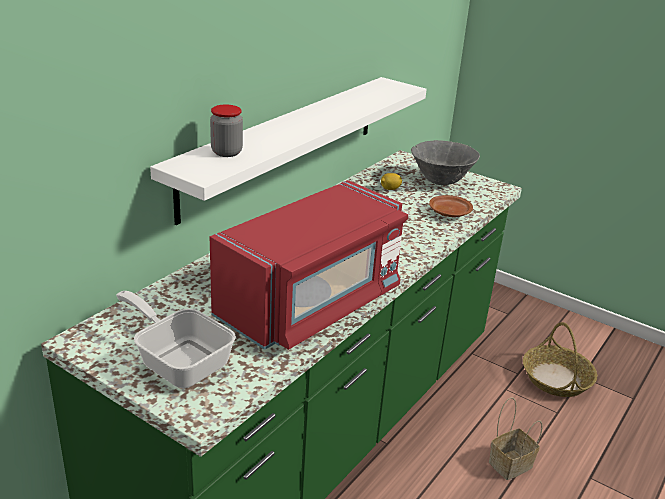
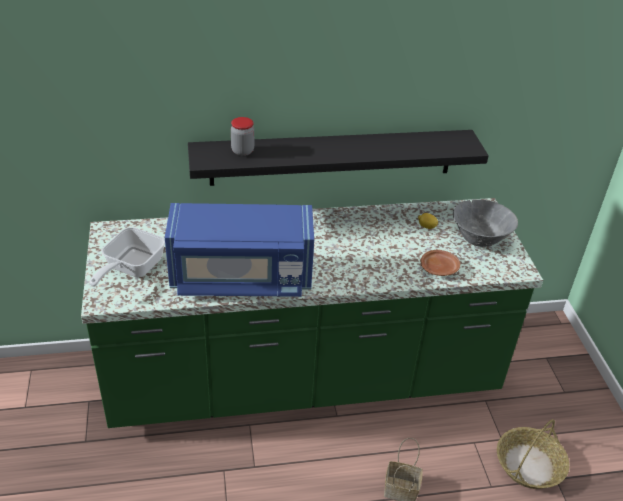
camera: 45 degrees right, 10 degrees up
frying pan [116,291,236,388] -> frying pan turned 150 degrees counterclockwise [89,227,165,287]
white shelf [150,77,427,225] -> black shelf [188,130,489,186]
red microwave [210,180,408,350] -> blue microwave [165,203,314,297]

